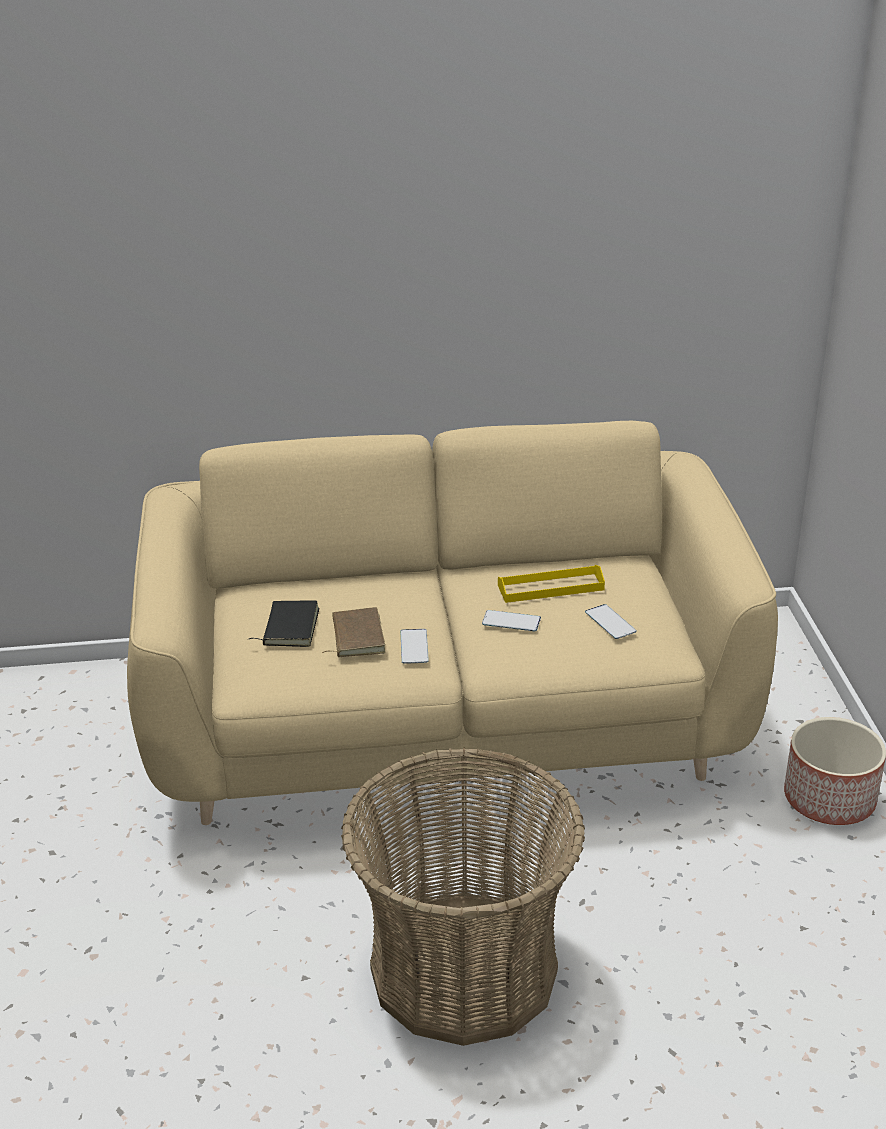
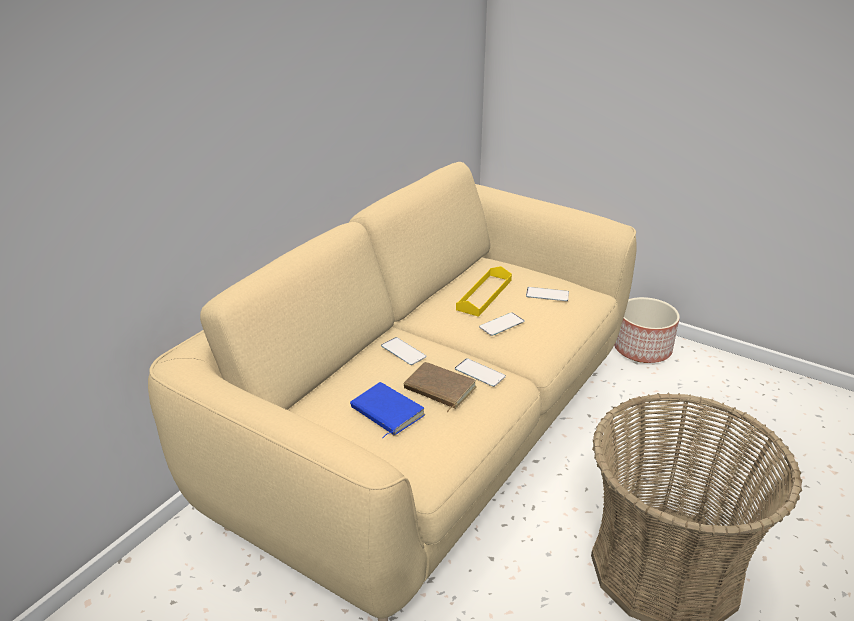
camera: 50 degrees left, 0 degrees up
black book [247,600,319,647] -> blue book [350,382,425,438]
none -> phone [381,337,427,365]

